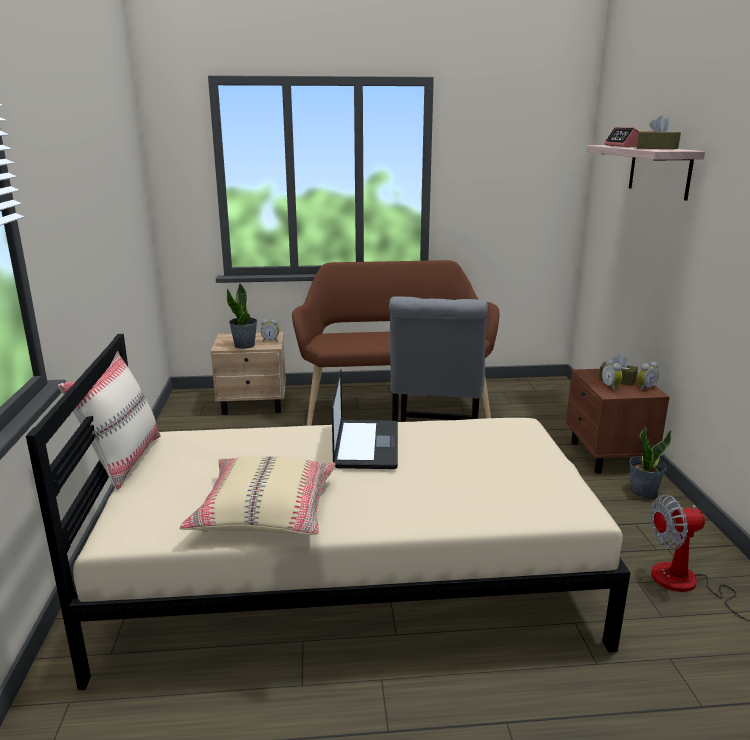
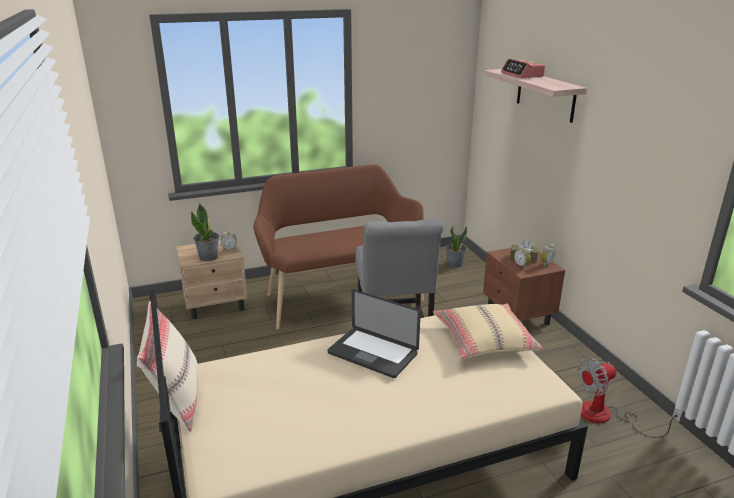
camera: 15 degrees left, 5 degrees up
beige pillow [179,457,335,535] -> beige pillow moved to [433,304,543,359]
laptop [332,369,398,469] -> laptop turned 135 degrees clockwise [328,289,421,378]
potted plant [629,427,672,498] -> potted plant moved to [445,226,467,268]
brown tissue box [637,116,681,149] -> none

